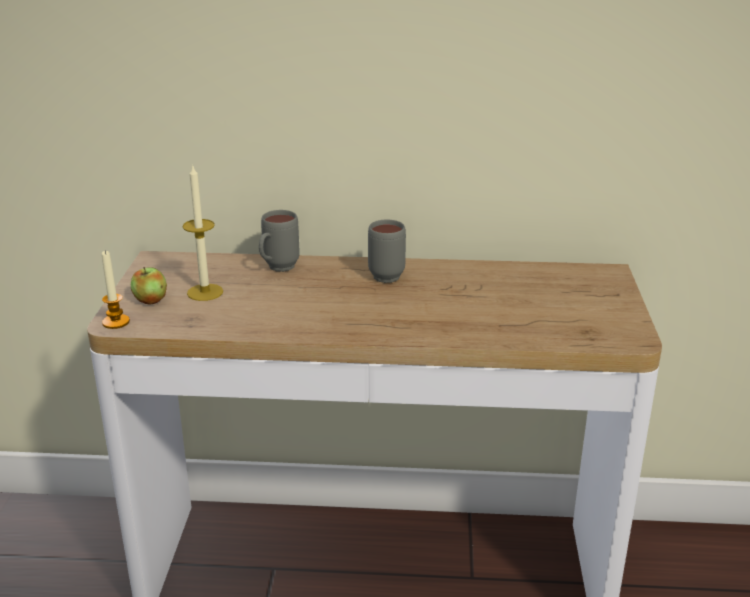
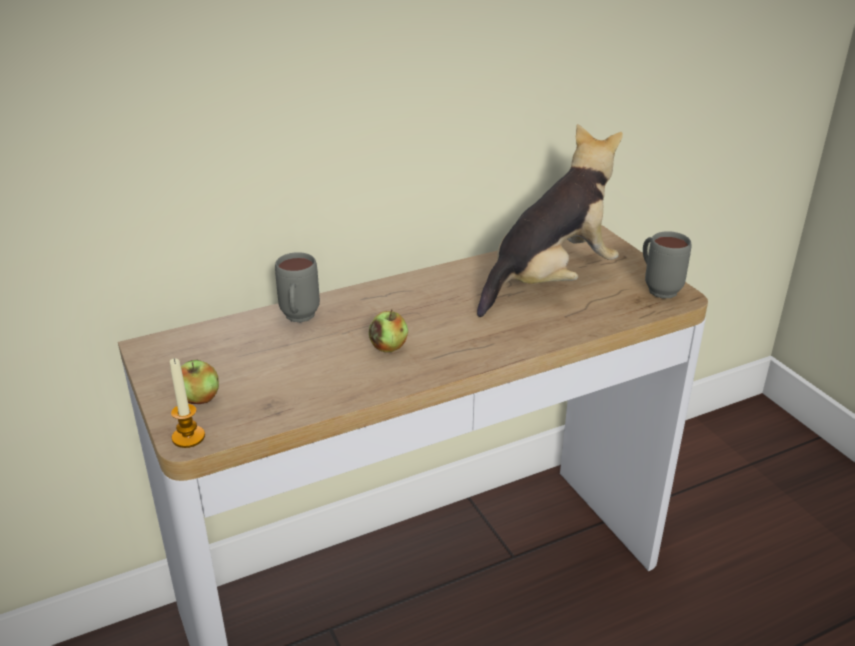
camera: 30 degrees left, 5 degrees up
candle [182,164,223,301] -> none
grey mug [368,220,406,283] -> grey mug moved to [643,231,691,299]
none -> apple [369,309,408,352]
none -> plush toy [477,124,623,317]

